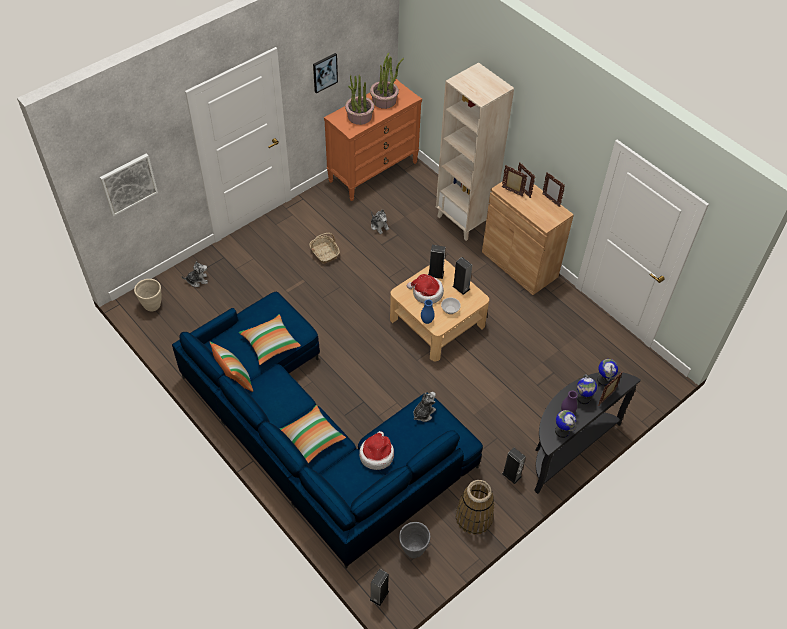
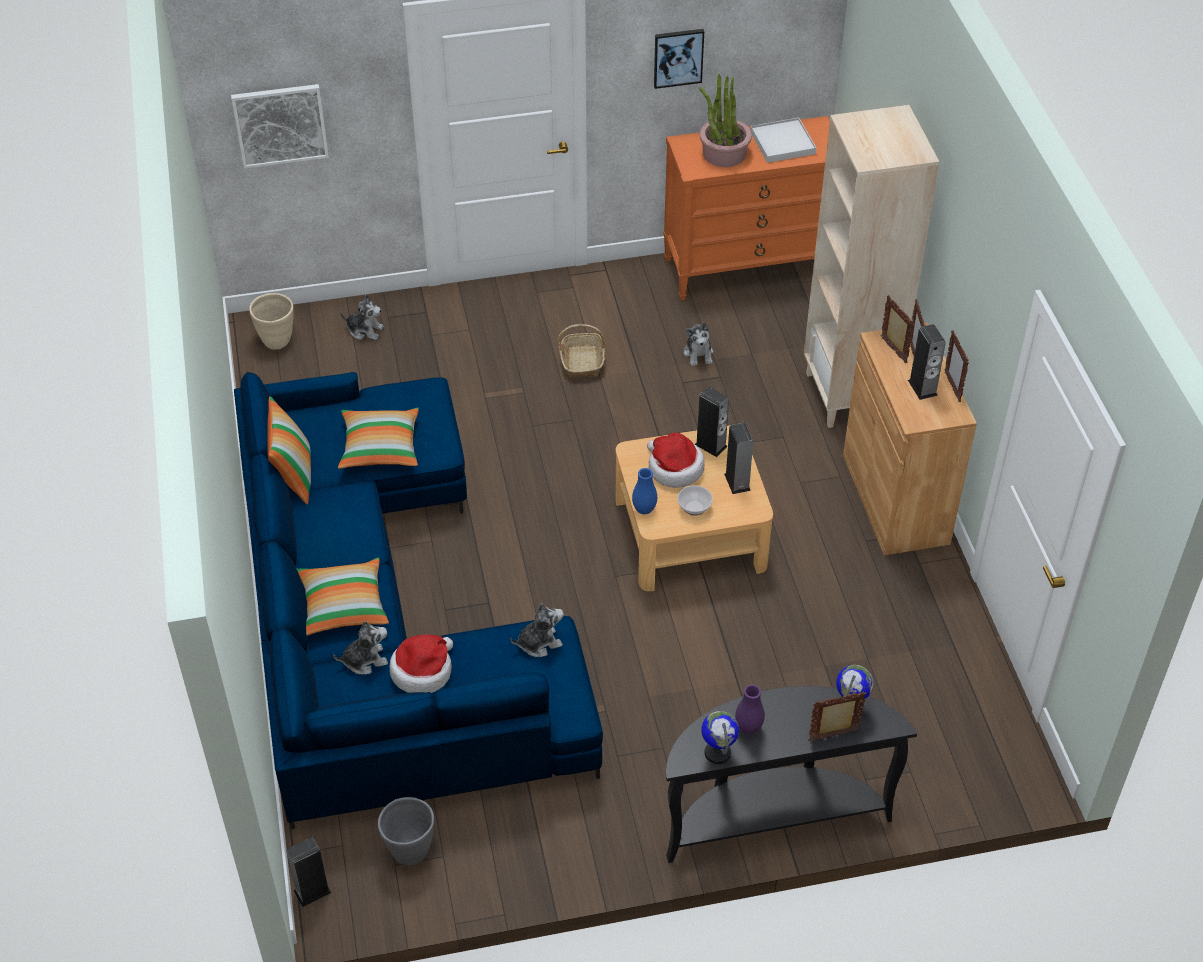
camera: 30 degrees right, 5 degrees down
potted plant [370,53,404,109] -> white tray [751,118,816,163]
basket [456,480,494,535] -> none
speaker [502,448,526,484] -> speaker moved to [908,324,946,400]
globe [577,374,597,404] -> none
none -> plush toy [333,620,388,674]

